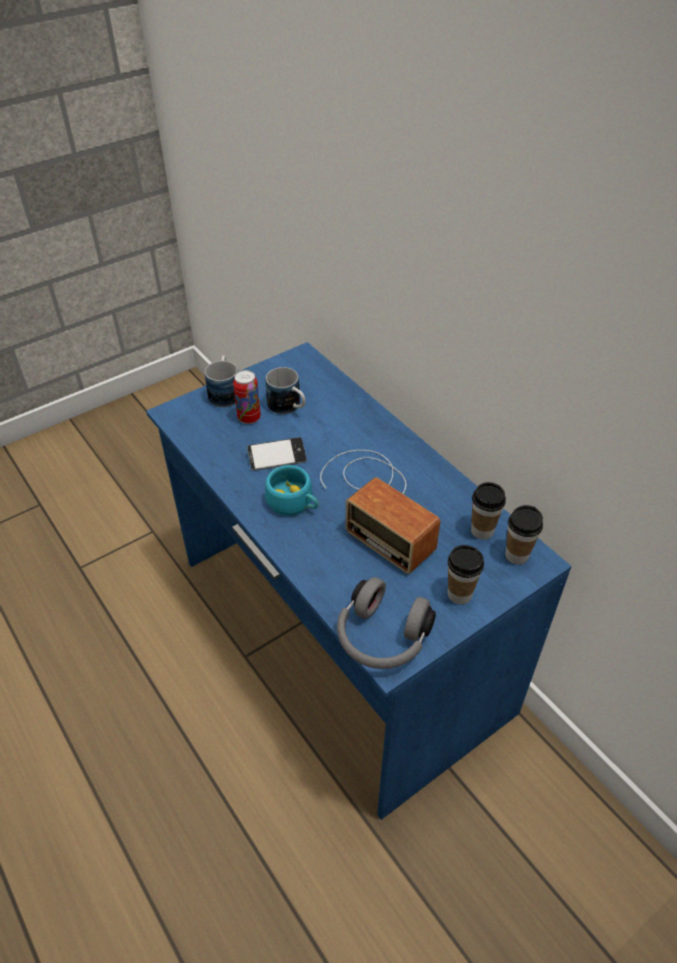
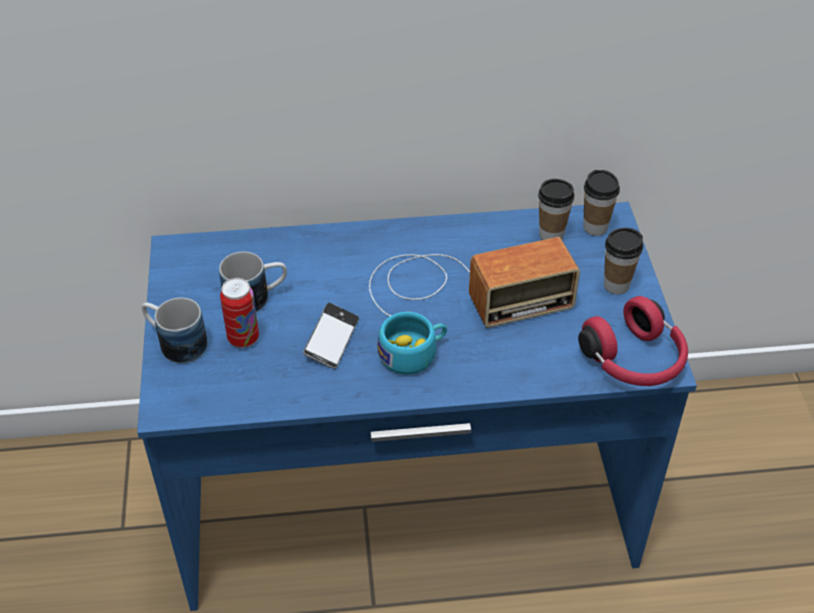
camera: 60 degrees left, 0 degrees up
grey headphones [337,577,436,669] -> red headphones [578,296,688,386]

